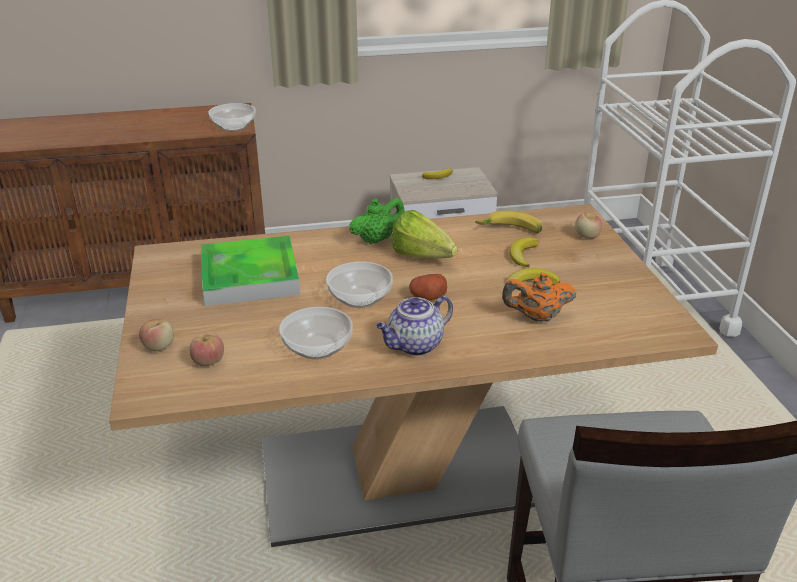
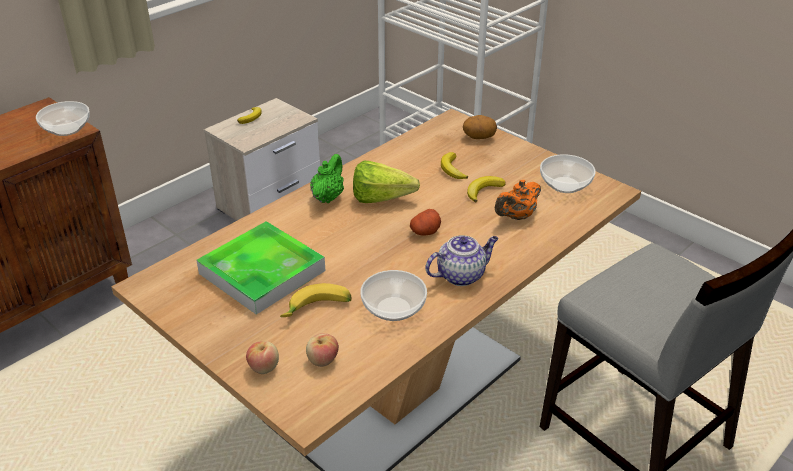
camera: 35 degrees left, 5 degrees up
bowl [326,262,393,308] -> bowl moved to [540,154,596,193]
teapot [376,295,453,356] -> teapot turned 135 degrees counterclockwise [425,235,499,286]
banana [475,210,542,233] -> banana moved to [280,283,351,317]
apple [575,212,602,239] -> potato [463,115,497,139]

